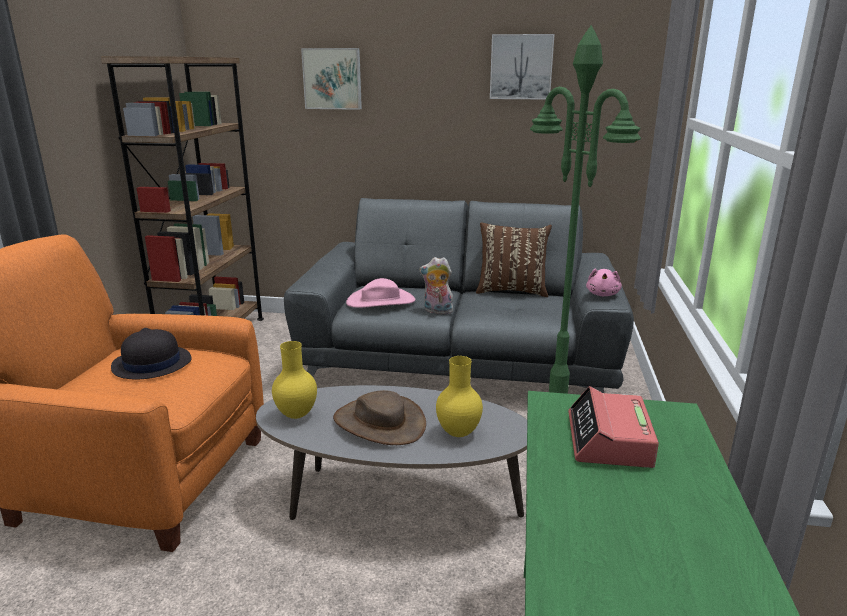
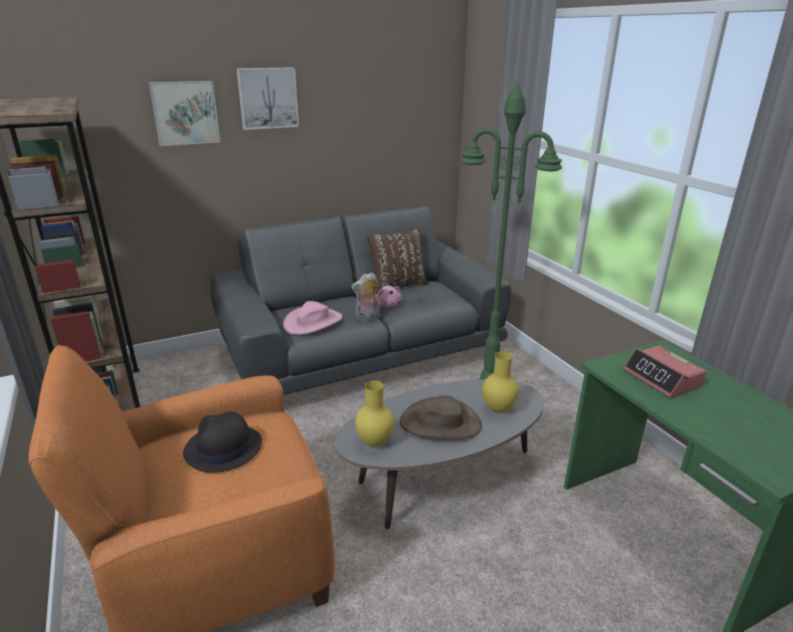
camera: 35 degrees left, 5 degrees up
picture [490,34,555,99] -> picture moved to [236,67,299,130]
pink plush toy [586,269,622,296] -> pink plush toy moved to [376,286,401,308]

